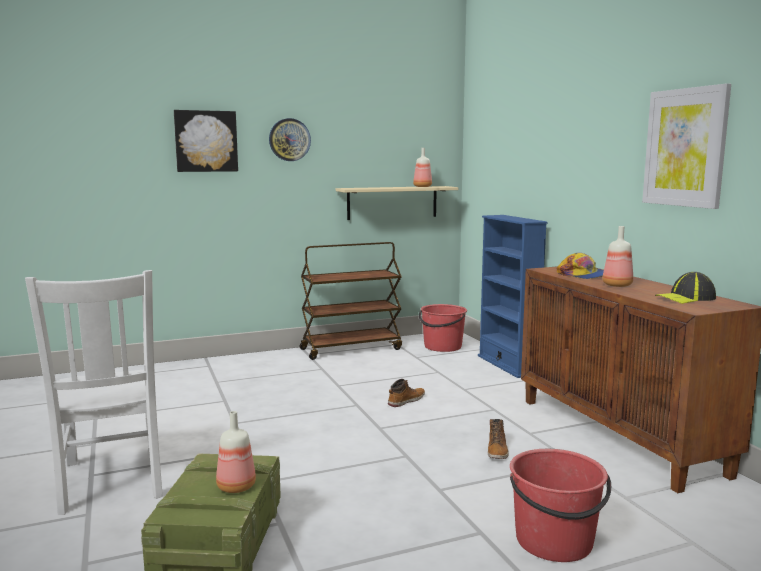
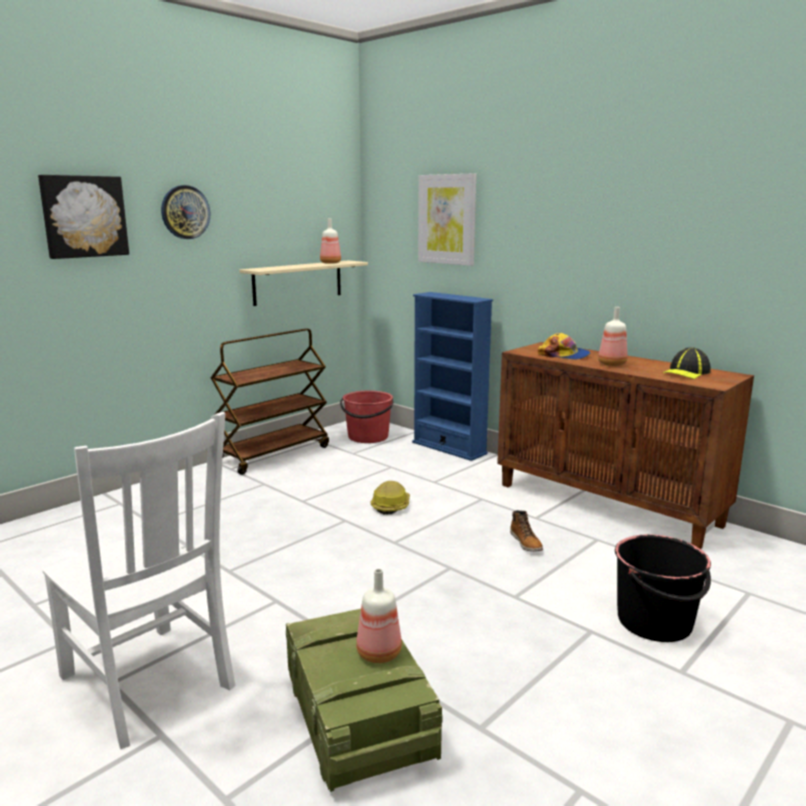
camera: 25 degrees left, 5 degrees up
boot [388,379,425,407] -> hard hat [371,481,410,515]
red bucket [510,449,611,562] -> black bucket [615,535,711,642]
picture [642,83,731,209] -> picture moved to [418,173,476,266]

